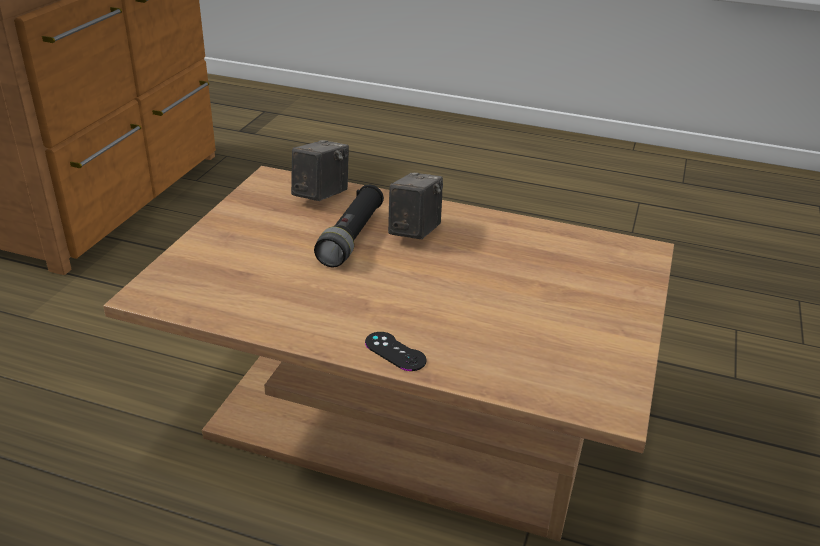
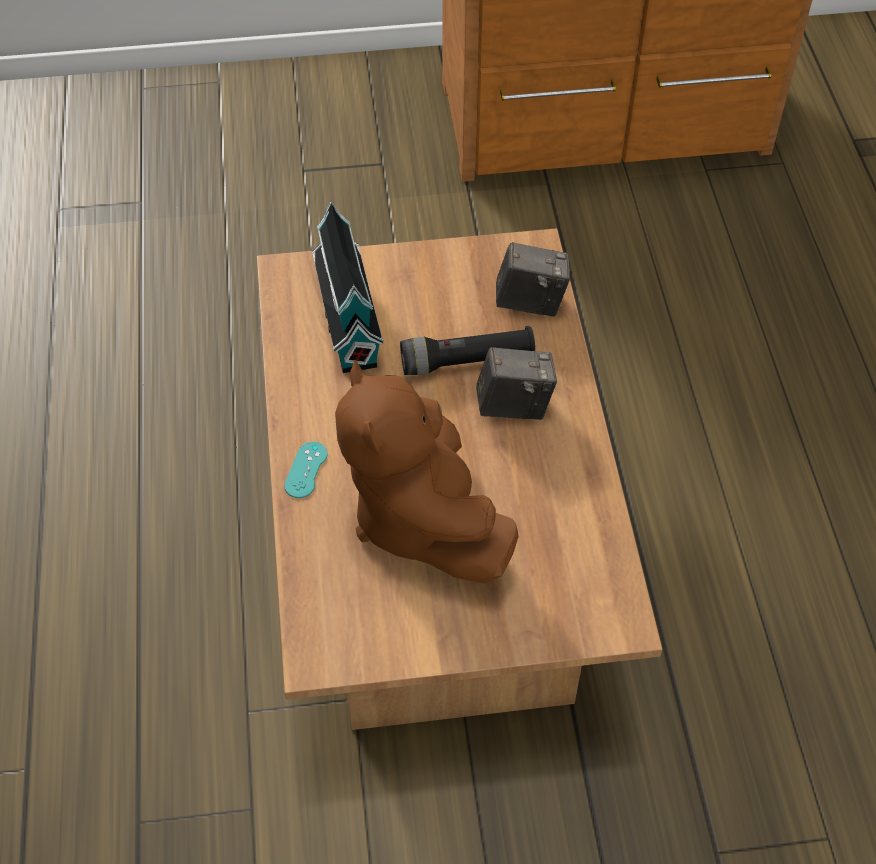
camera: 65 degrees right, 20 degrees up
black game controller [365,332,427,371] -> turquoise game controller [284,442,328,498]
none -> toy house [312,200,384,373]
none -> brown plush toy [335,361,519,583]

